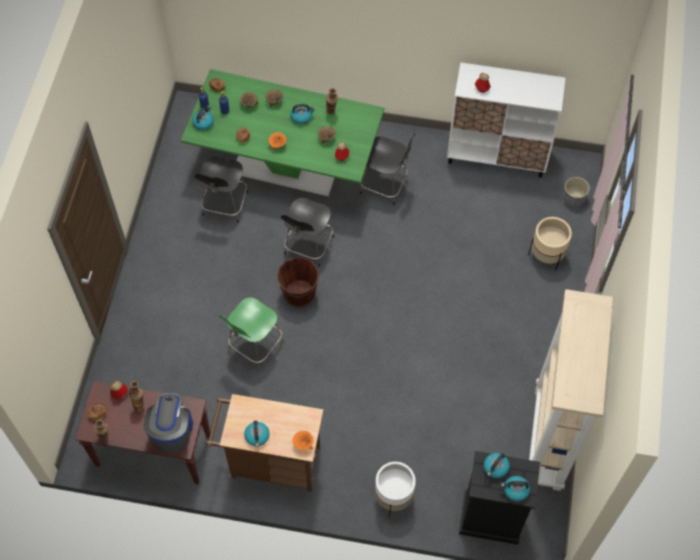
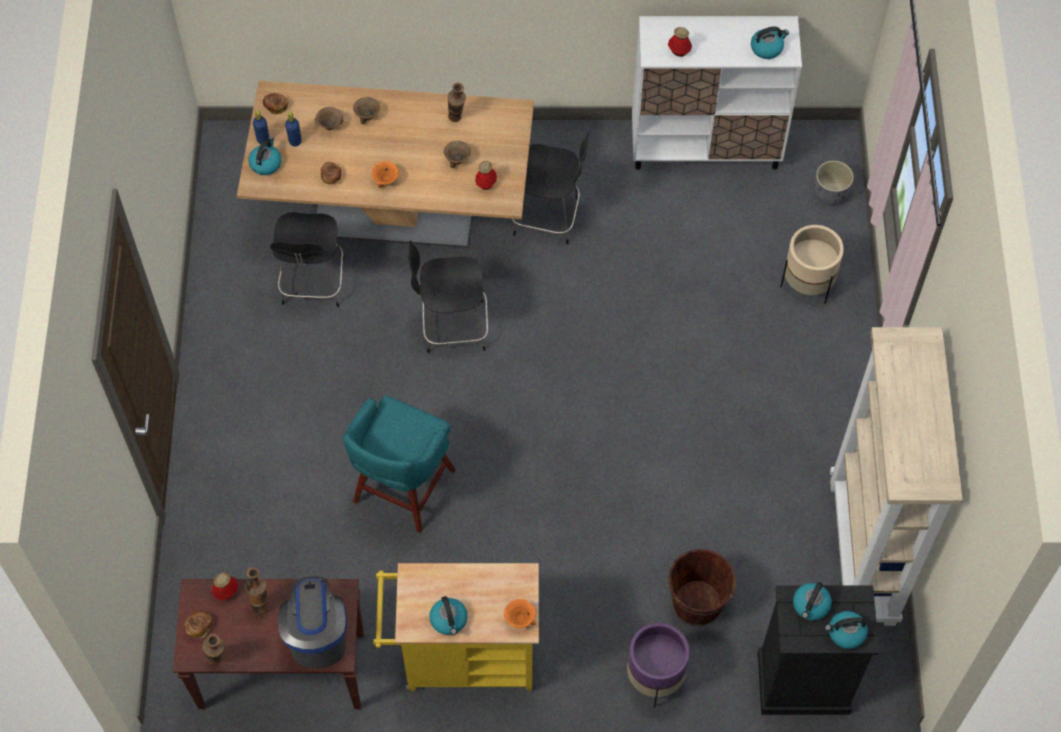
camera: 10 degrees left, 0 degrees up
green dining table [181,69,384,197] -> beige dining table [237,81,534,248]
brown cart [206,394,323,492] -> yellow cart [373,563,539,691]
green chair [219,297,284,370] -> turquoise stool [343,396,456,533]
brown bucket [277,257,319,308] -> brown bucket moved to [668,549,736,627]
black chair [281,198,334,267] -> black chair turned 75 degrees clockwise [408,240,488,353]
kettle [291,104,315,124] -> kettle moved to [751,27,789,59]
white planter [375,462,416,517] -> purple planter [627,623,690,707]

